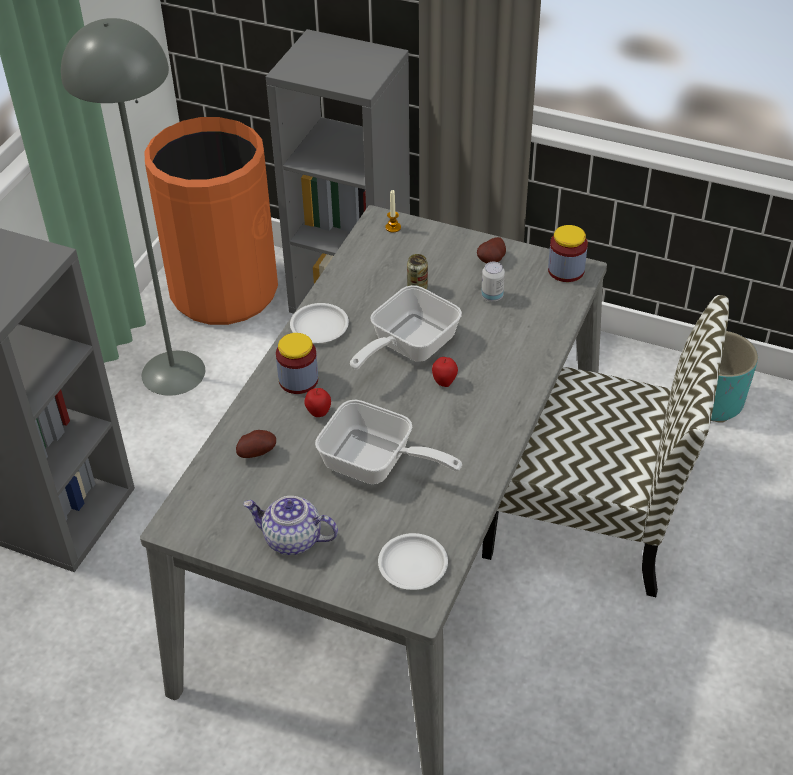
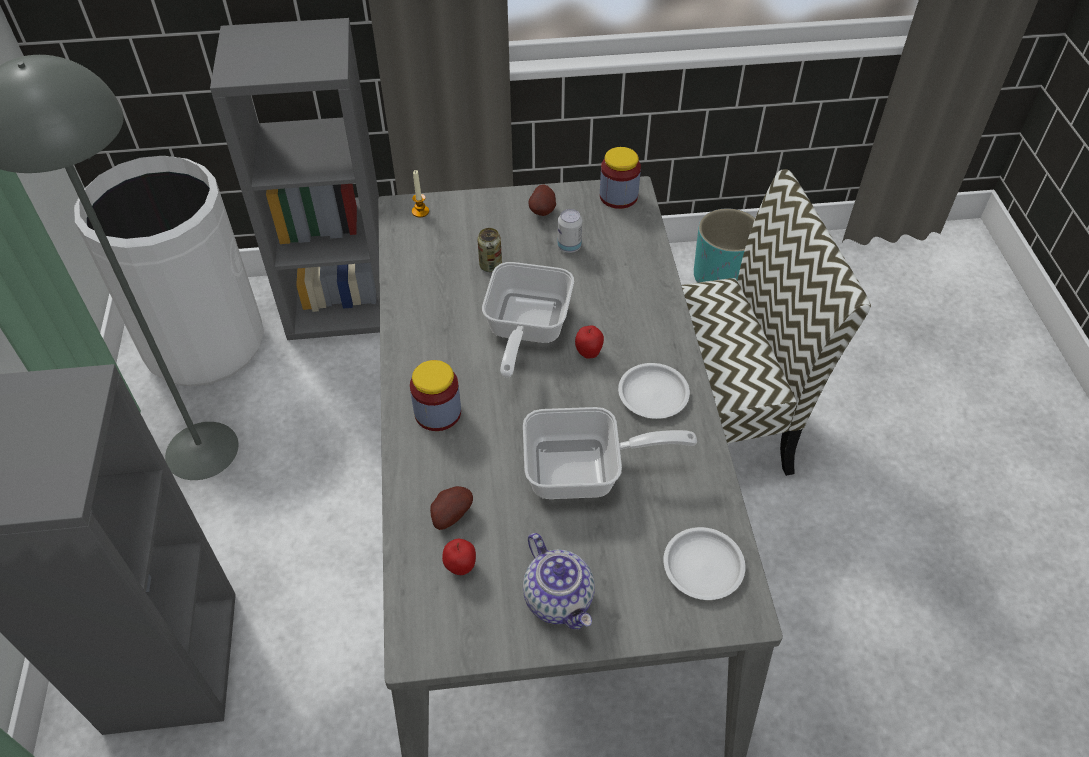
camera: 30 degrees left, 5 degrees up
orange trash can [144,117,278,325] -> white trash can [74,156,264,387]
teapot [243,496,338,555] -> teapot turned 105 degrees counterclockwise [523,533,595,630]
white plate [290,303,349,343] -> white plate moved to [618,363,690,419]
apple [304,388,331,417] -> apple moved to [442,539,476,575]

